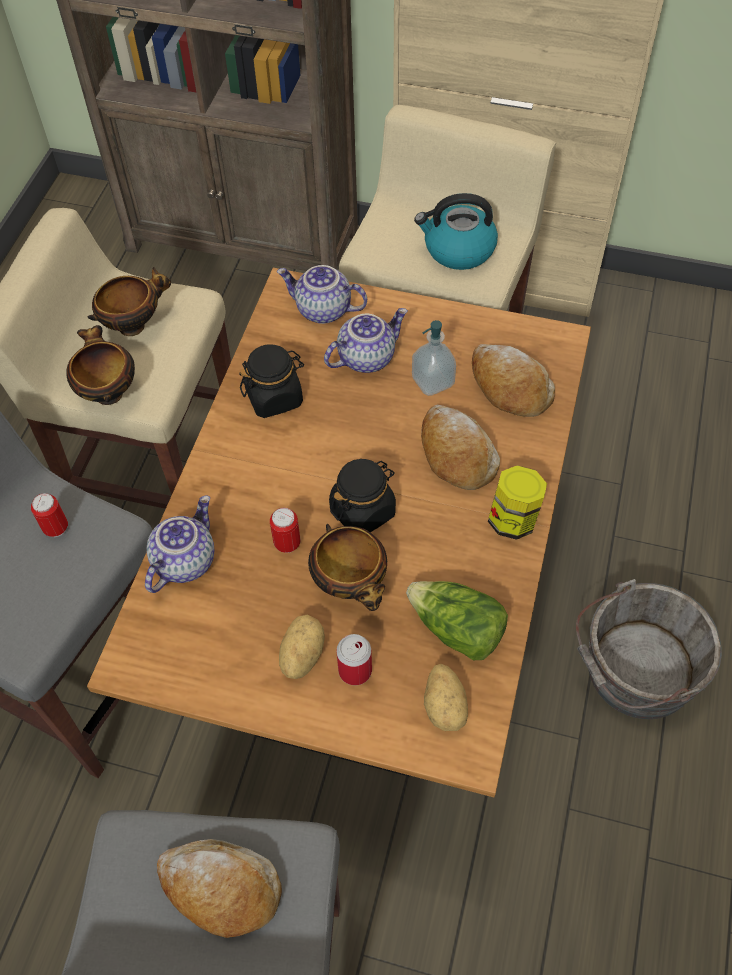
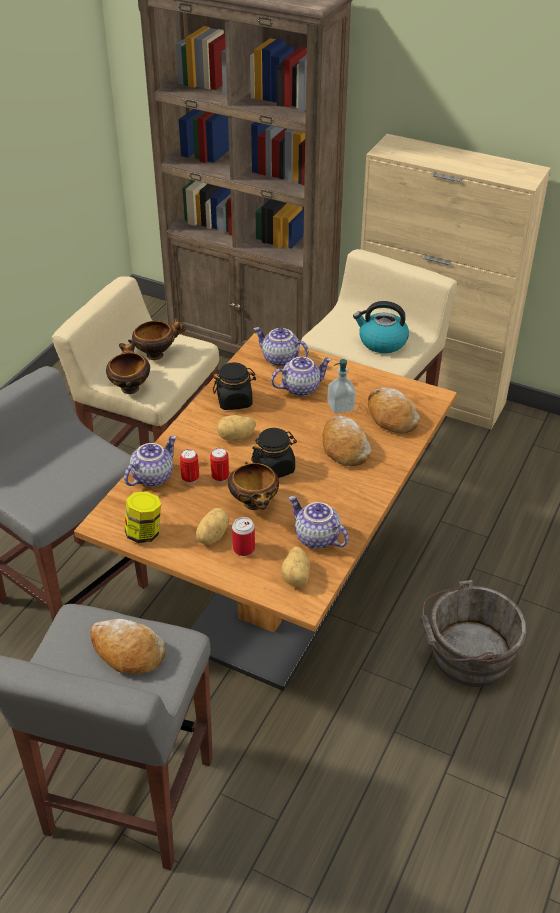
camera: 10 degrees right, 15 degrees down
can [31,493,68,537] -> can moved to [180,449,199,484]
lettuce [406,581,508,660] -> teapot [289,496,349,549]
jar [488,465,547,540] -> jar moved to [125,491,161,543]
none -> potato [217,415,256,441]

